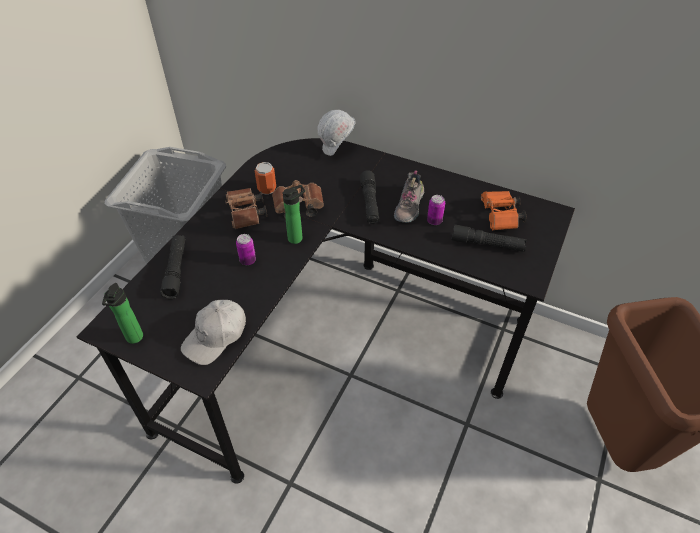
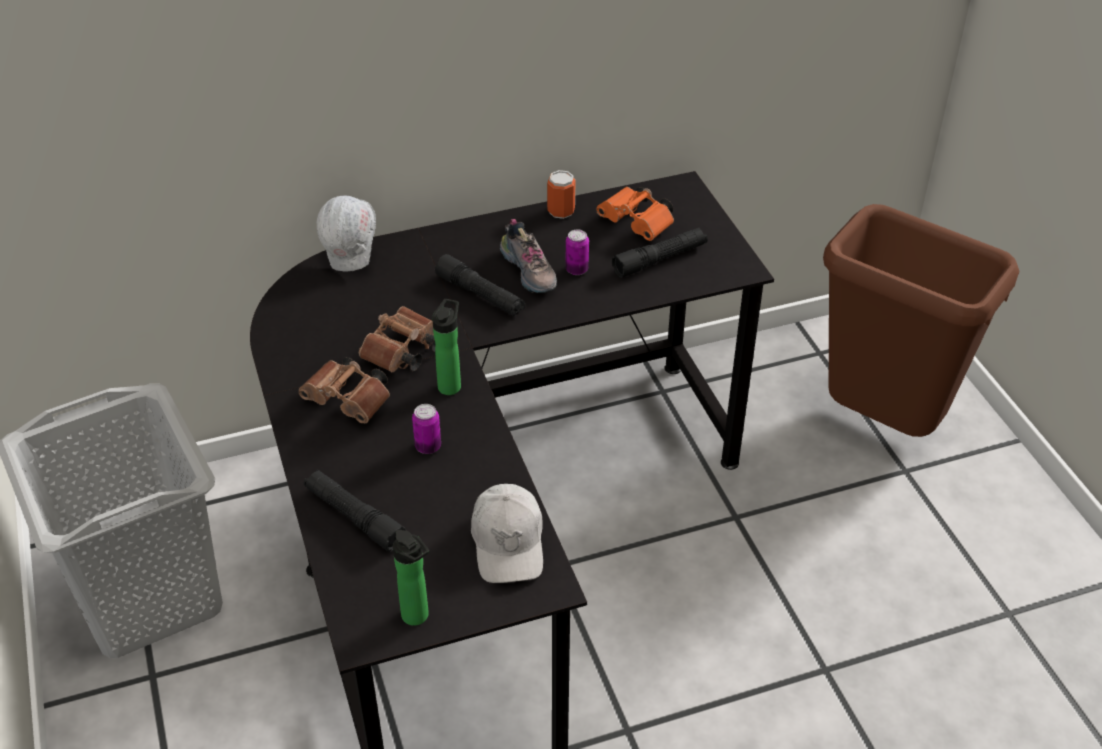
camera: 45 degrees left, 5 degrees down
can [255,162,276,195] -> can moved to [547,170,575,219]

